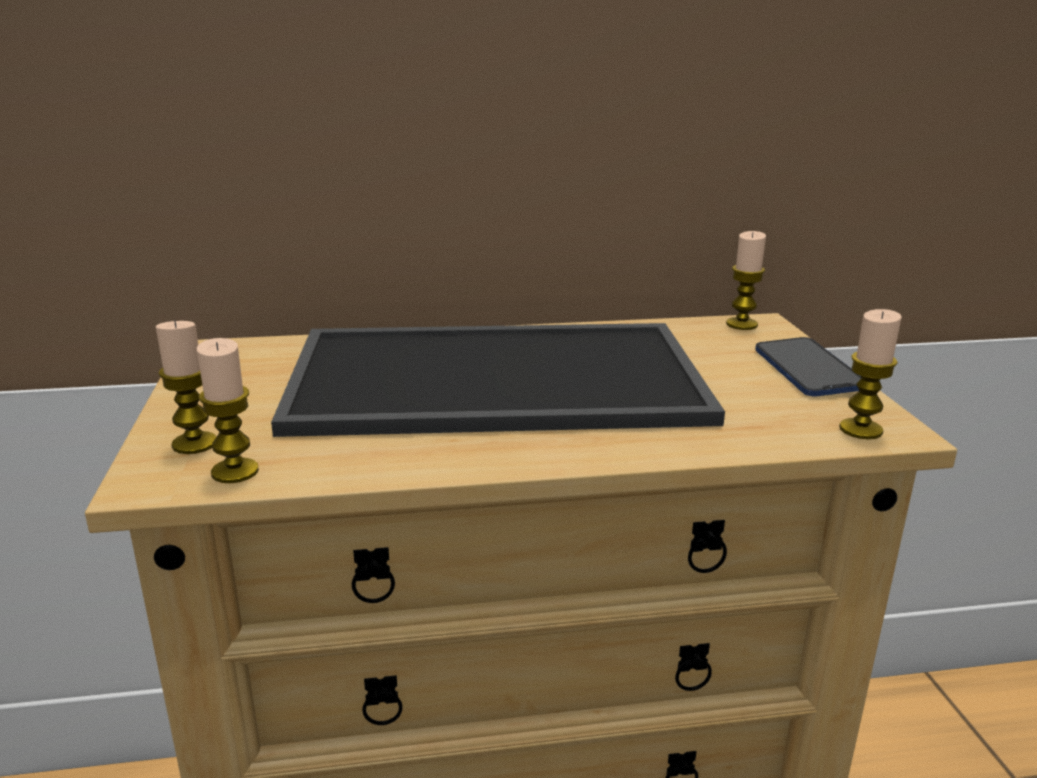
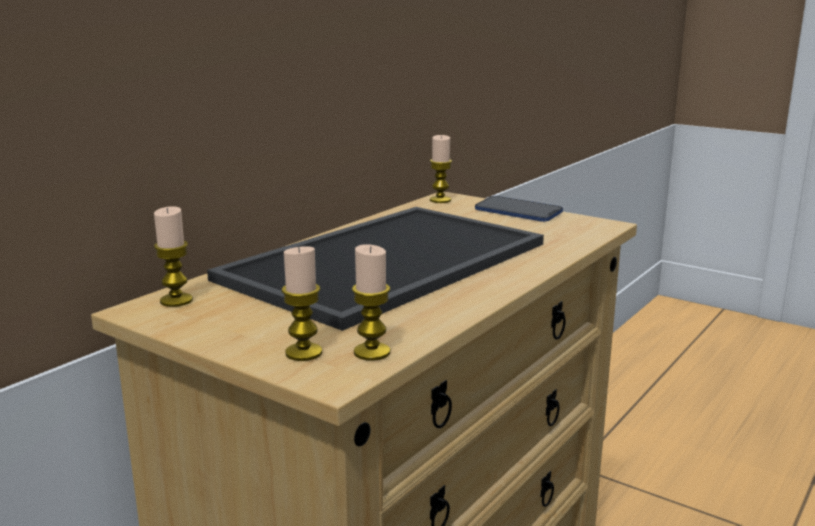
camera: 45 degrees left, 5 degrees down
candle [839,309,902,439] -> candle moved to [154,206,193,307]

